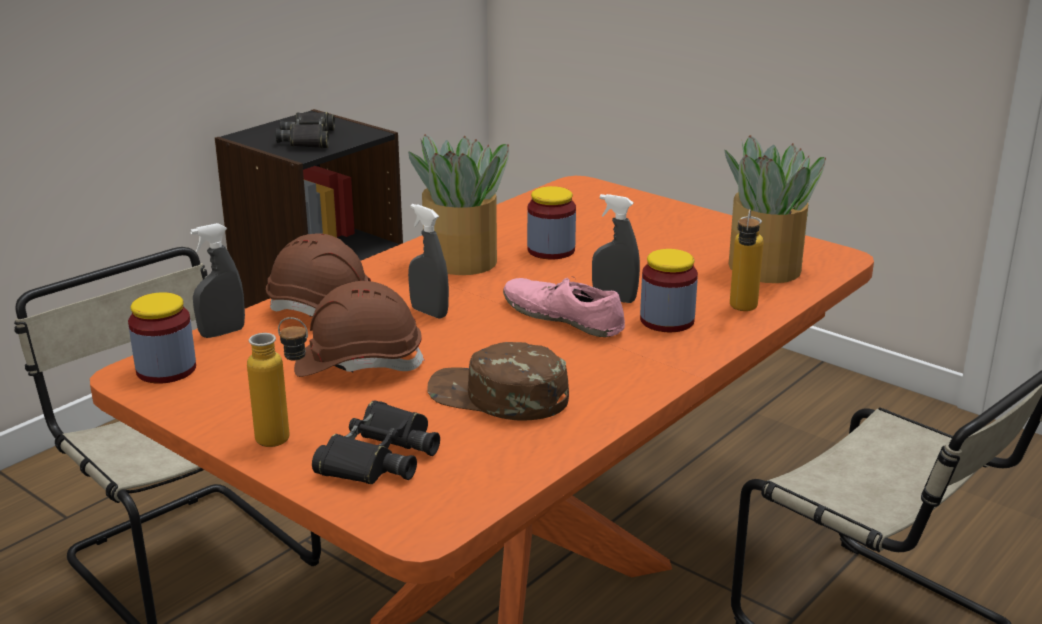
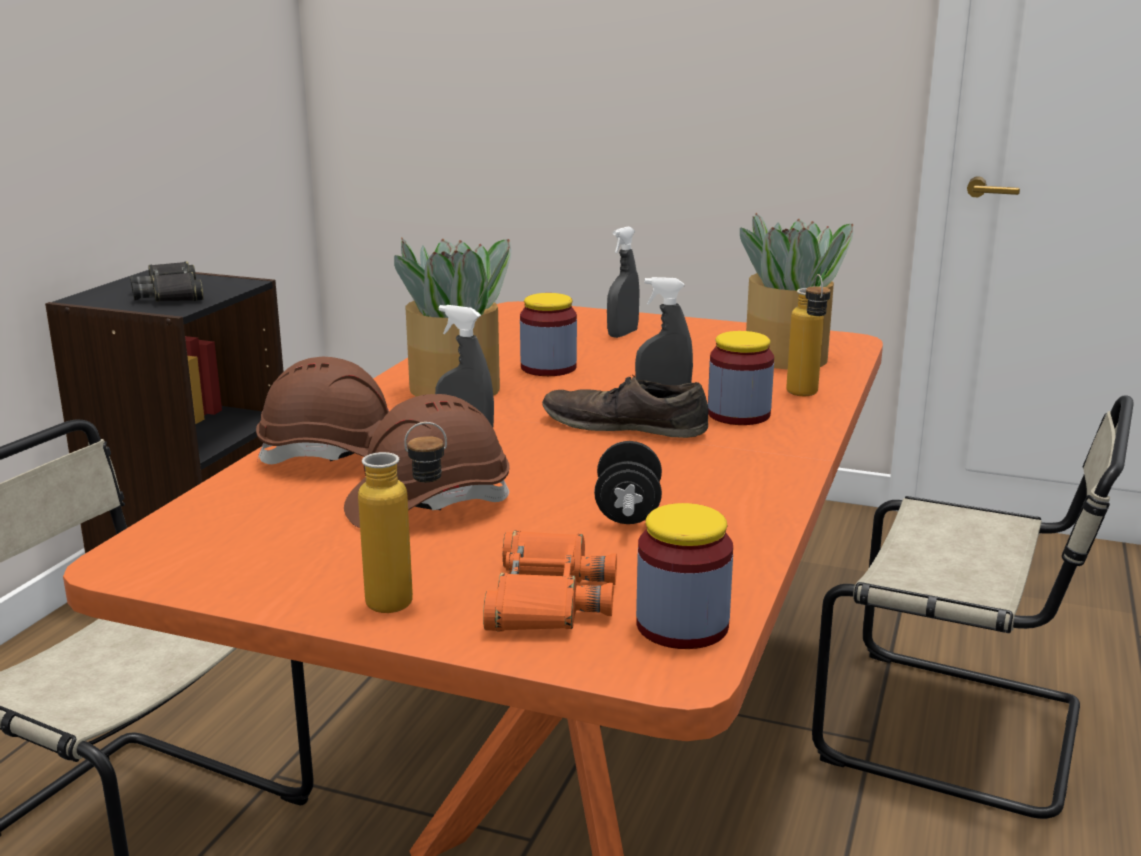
camera: 20 degrees left, 5 degrees down
jar [128,292,196,384] -> jar moved to [636,503,733,649]
grey spray bottle [190,223,245,338] -> grey spray bottle moved to [607,227,640,338]
black binoculars [312,400,440,484] -> orange binoculars [483,530,617,632]
brown cap [428,342,569,420] -> black dumbbell [594,441,662,524]
pink shoe [503,276,625,337] -> brown shoe [542,375,708,438]

